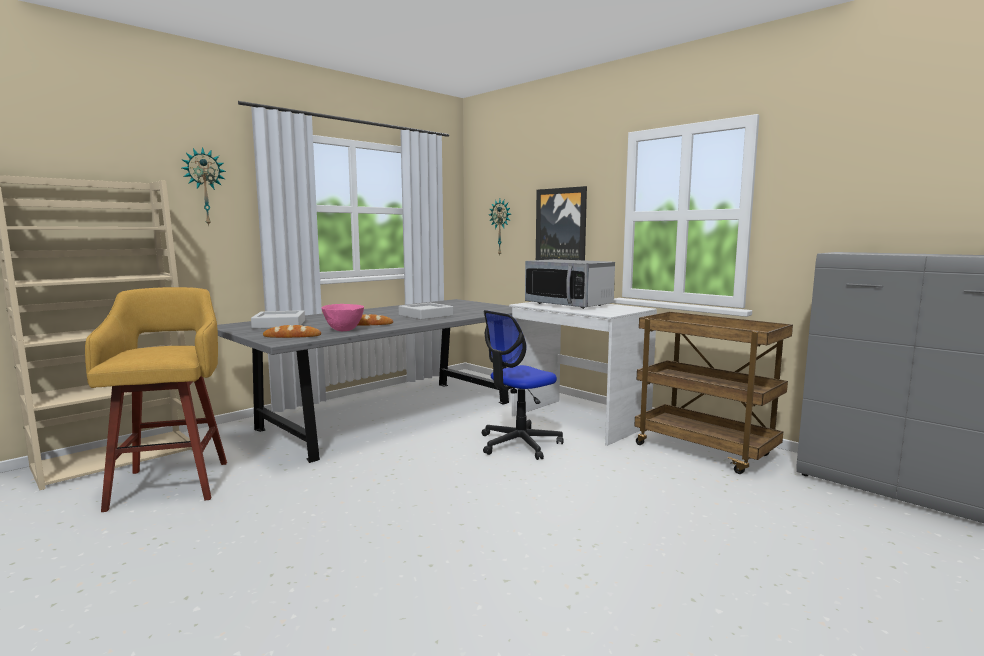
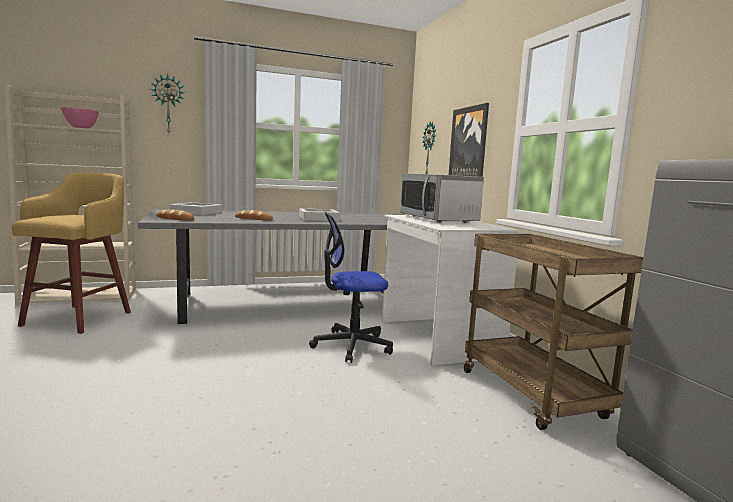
camera: 25 degrees right, 0 degrees up
pink bowl [322,304,364,331] -> pink bowl moved to [61,107,99,129]

